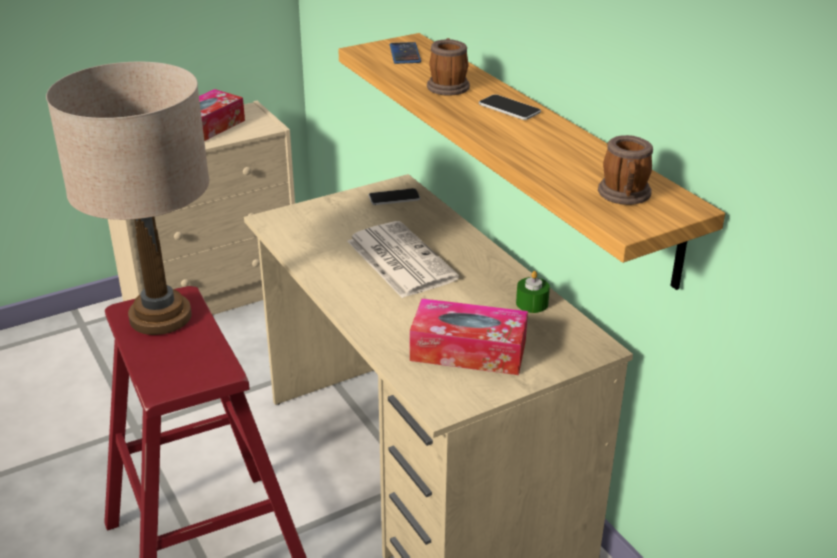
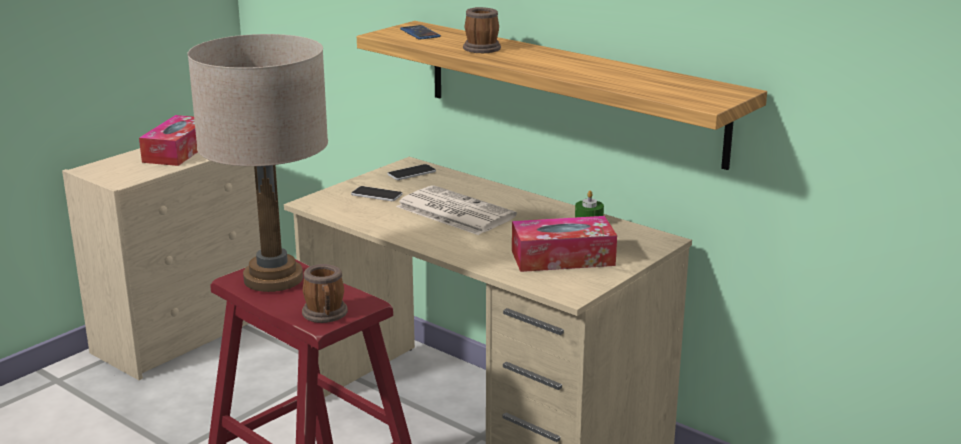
camera: 20 degrees left, 10 degrees down
phone [479,94,541,120] -> phone moved to [351,186,403,201]
mug [598,135,653,205] -> mug moved to [302,264,348,323]

